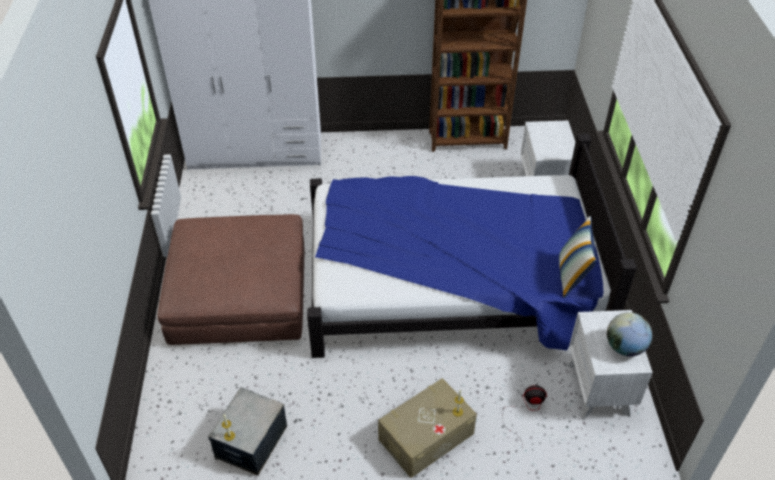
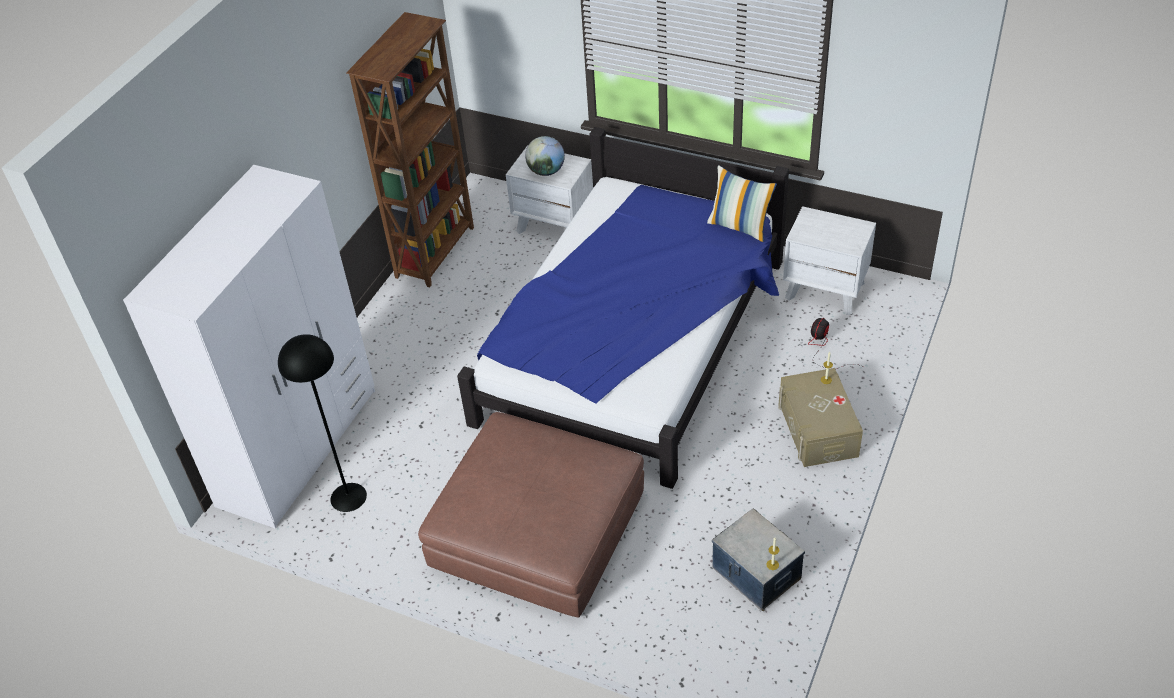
camera: 60 degrees left, 0 degrees up
globe [607,312,652,356] -> globe moved to [525,136,565,176]
none -> black floor lamp [278,334,367,512]

